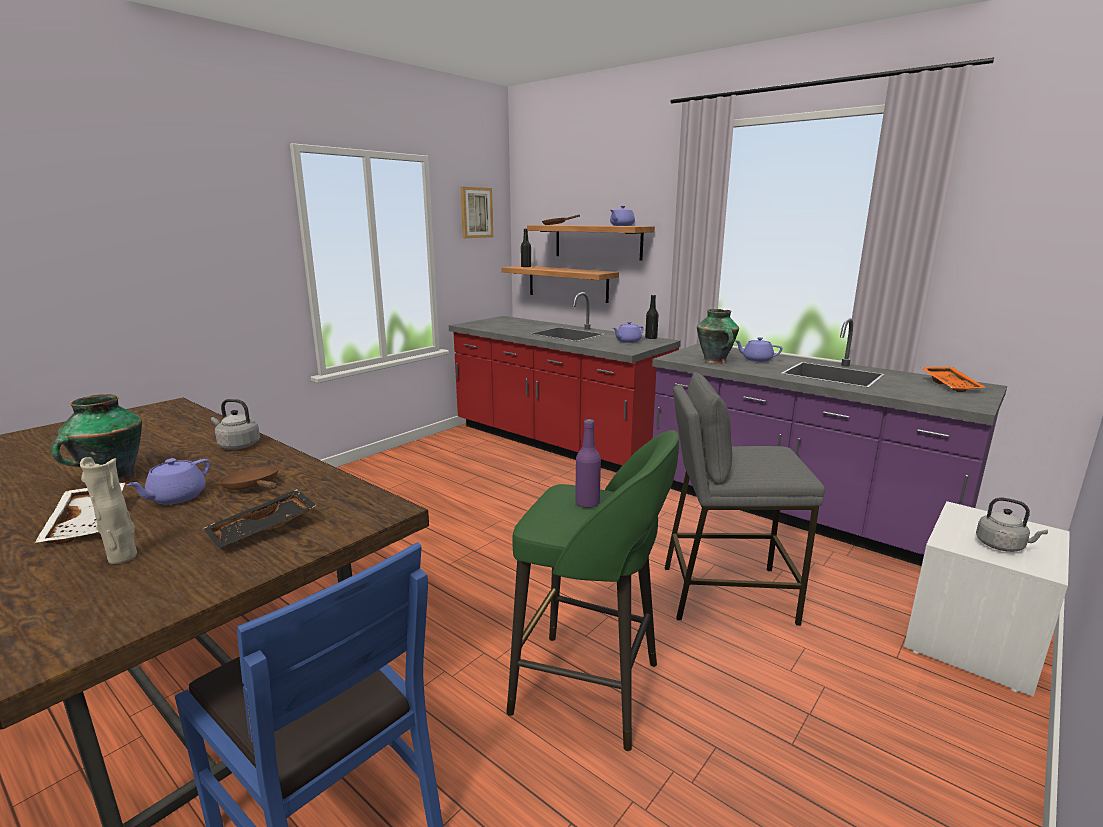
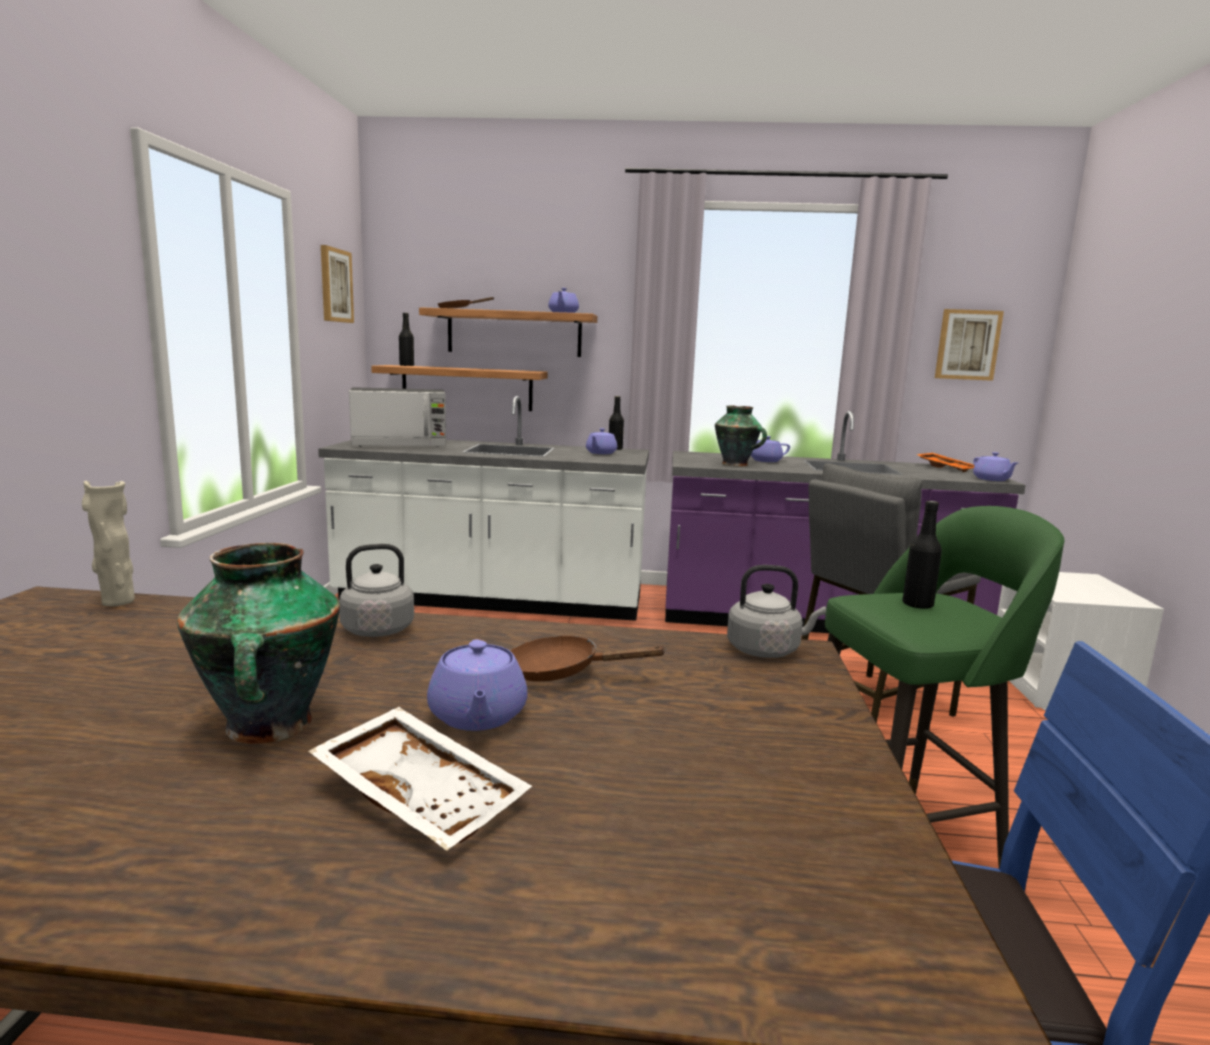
camera: 35 degrees left, 5 degrees down
beige vase [80,457,137,564] -> beige vase moved to [82,481,135,606]
black tray [203,489,317,548] -> none
red counter [449,292,681,473] -> white counter [318,396,649,621]
purple bottle [575,419,601,508] -> black bottle [902,501,942,609]
grey kettle [976,497,1048,552] -> grey kettle moved to [727,565,826,658]
none -> microwave [349,387,446,447]
none -> picture [935,309,1004,381]
none -> purple teapot [973,452,1018,481]

